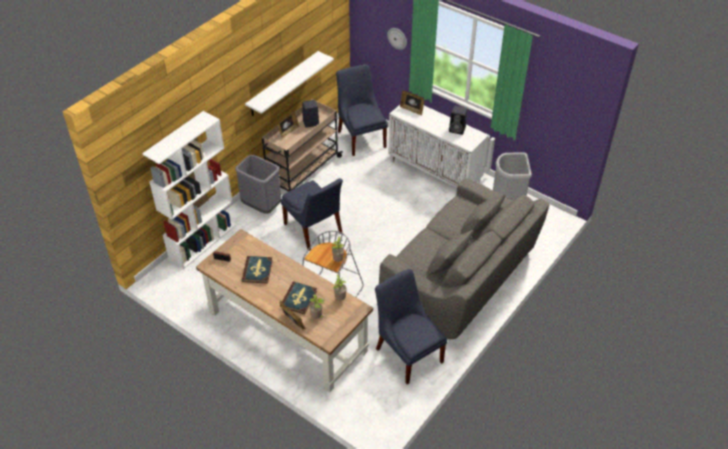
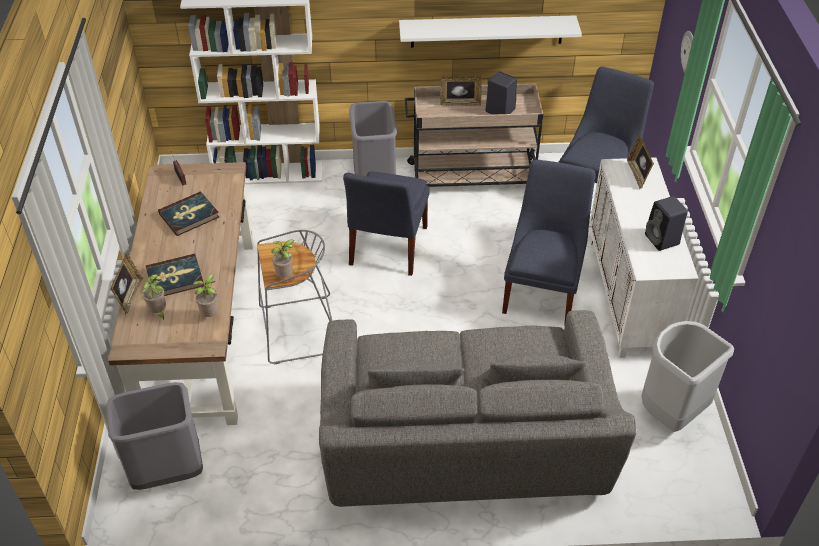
camera: 50 degrees right, 0 degrees up
blue chair [375,269,447,384] -> blue chair moved to [502,159,596,326]
none -> grey trash can [106,382,203,490]

